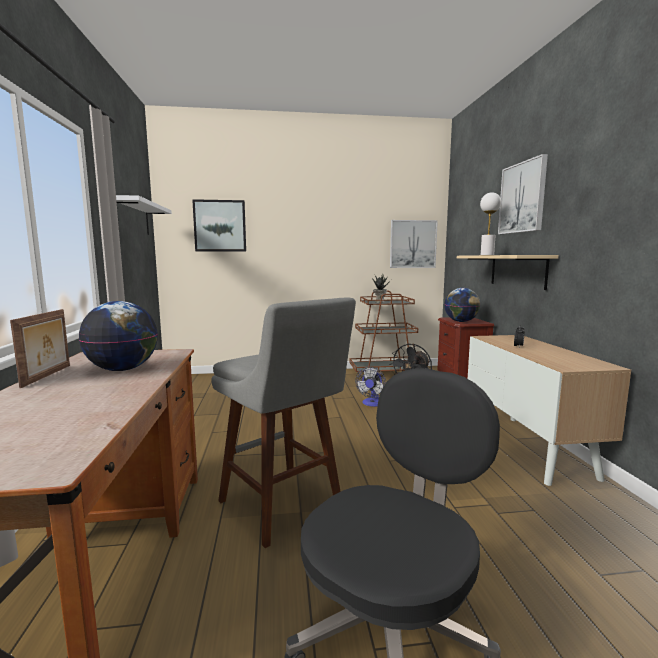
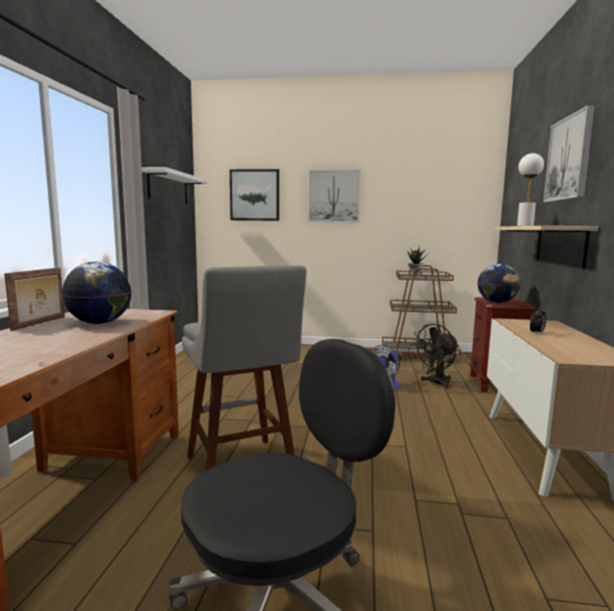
camera: 15 degrees right, 0 degrees up
picture [390,220,438,268] -> picture moved to [308,170,360,222]

